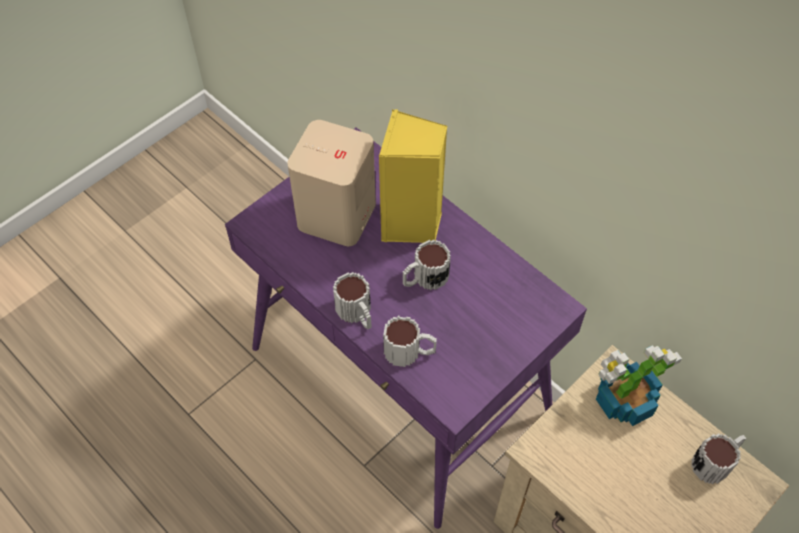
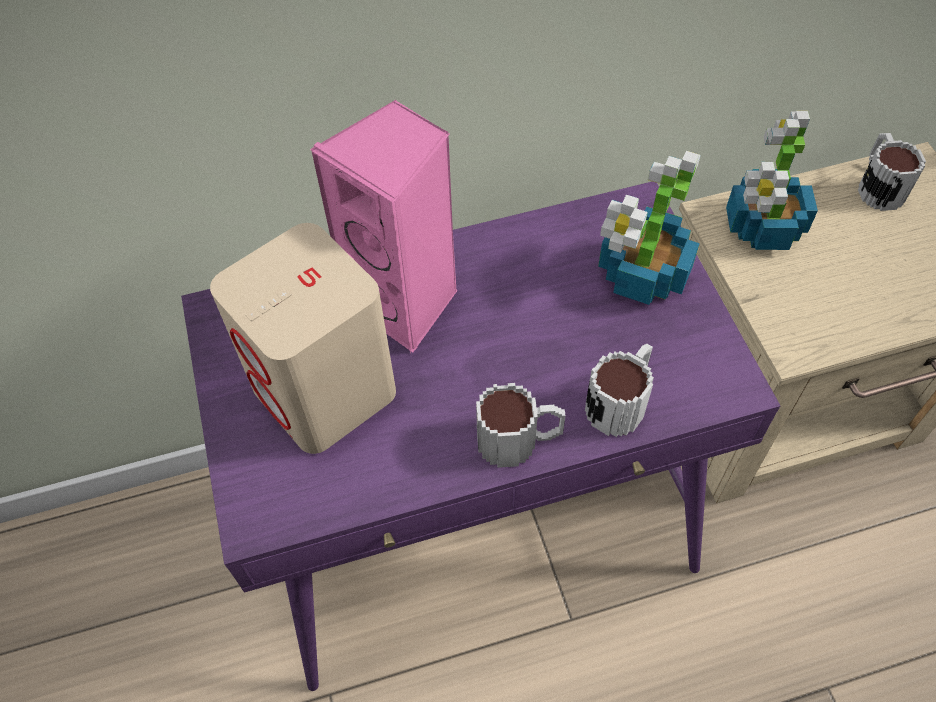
camera: 60 degrees left, 0 degrees up
yellow speaker [379,109,447,243] -> pink speaker [310,100,458,353]
mug [403,240,451,290] -> none
none -> potted plant [598,151,701,305]

